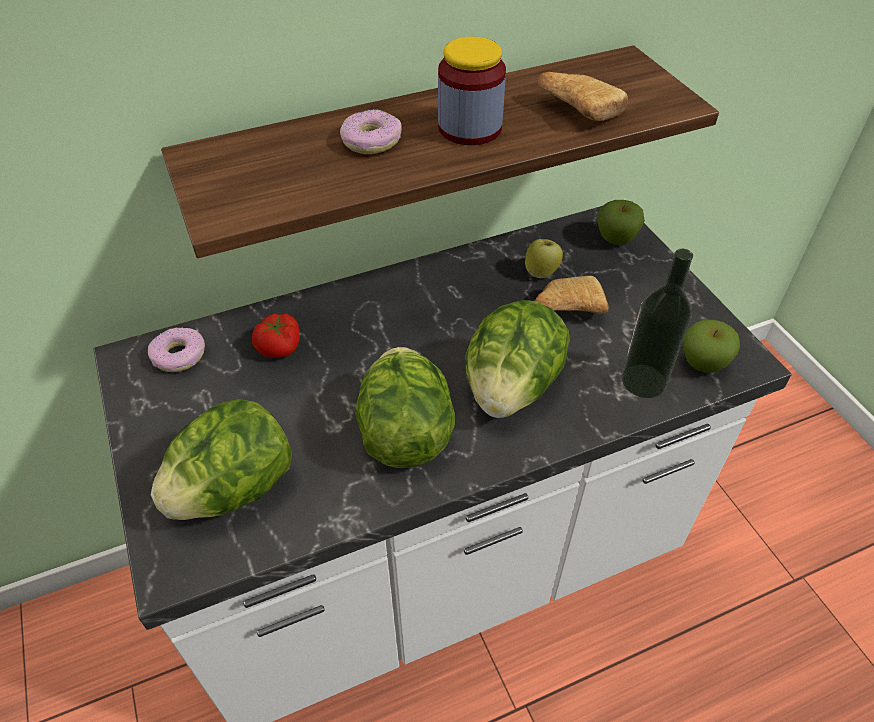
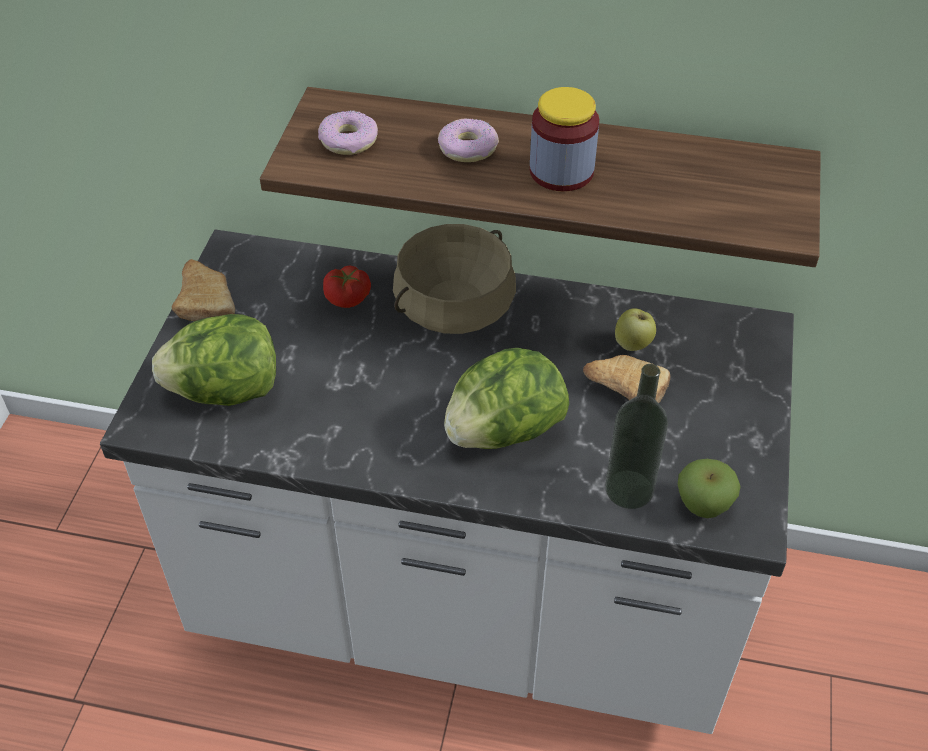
camera: 35 degrees right, 0 degrees up
donut [148,328,205,372] -> donut moved to [318,110,378,155]
lettuce [355,347,455,468] -> none
bread [537,72,628,121] -> bread moved to [172,259,235,321]
apple [597,200,645,245] -> none
none -> beige cooking pot [393,224,516,334]

